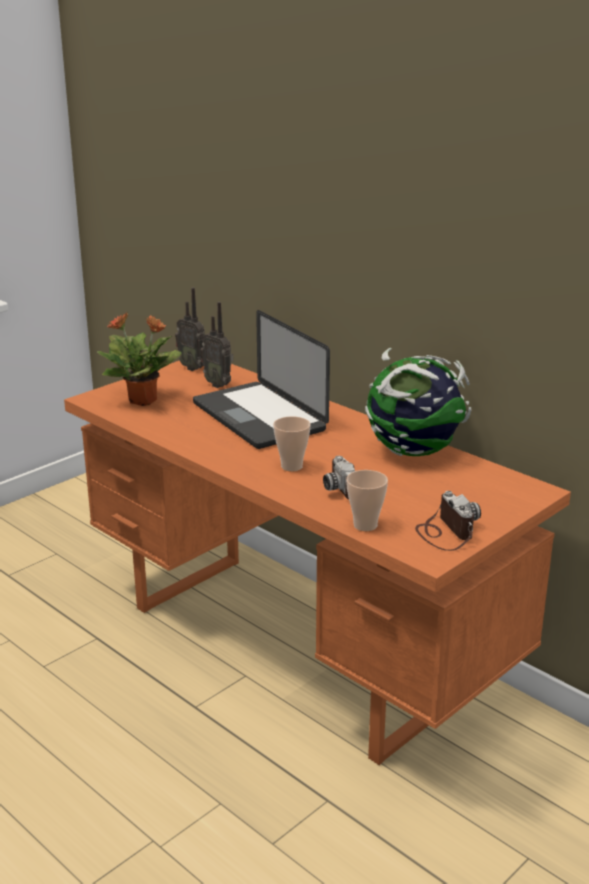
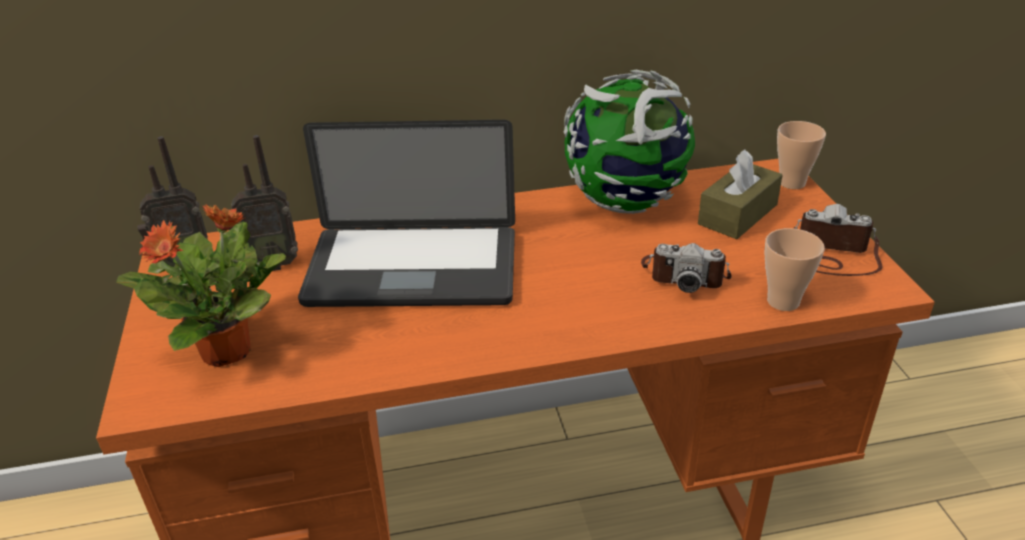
camera: 55 degrees left, 10 degrees up
cup [273,416,311,472] -> cup moved to [777,121,826,189]
none -> brown tissue box [698,149,783,239]

